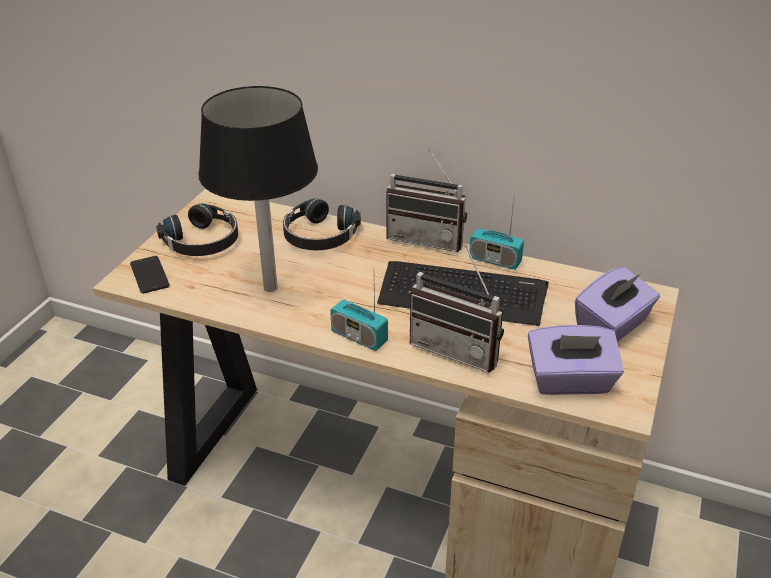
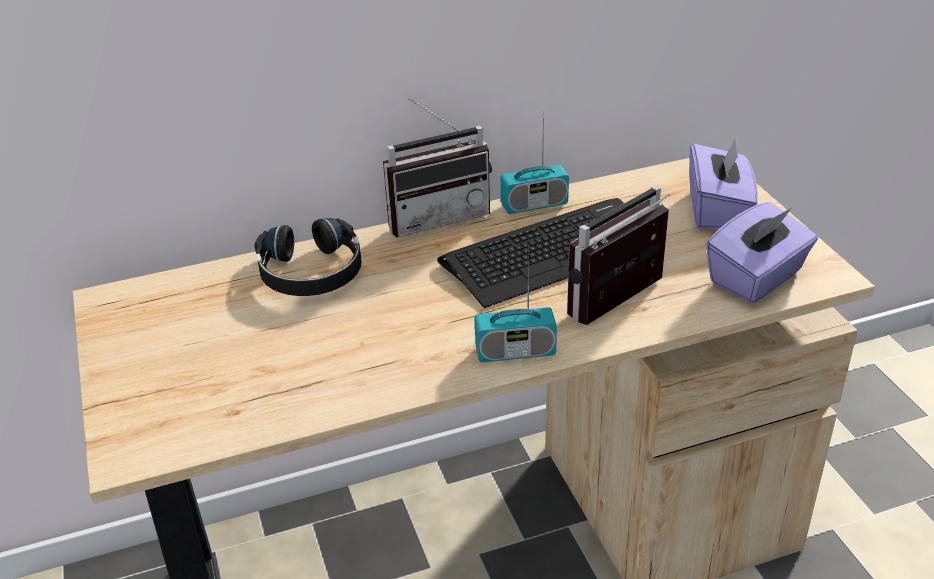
camera: 40 degrees left, 0 degrees up
phone [130,256,170,293] -> none
black headphones [156,203,238,256] -> none
black table lamp [198,86,318,292] -> none
radio [410,245,504,373] -> radio turned 150 degrees clockwise [567,185,670,325]

